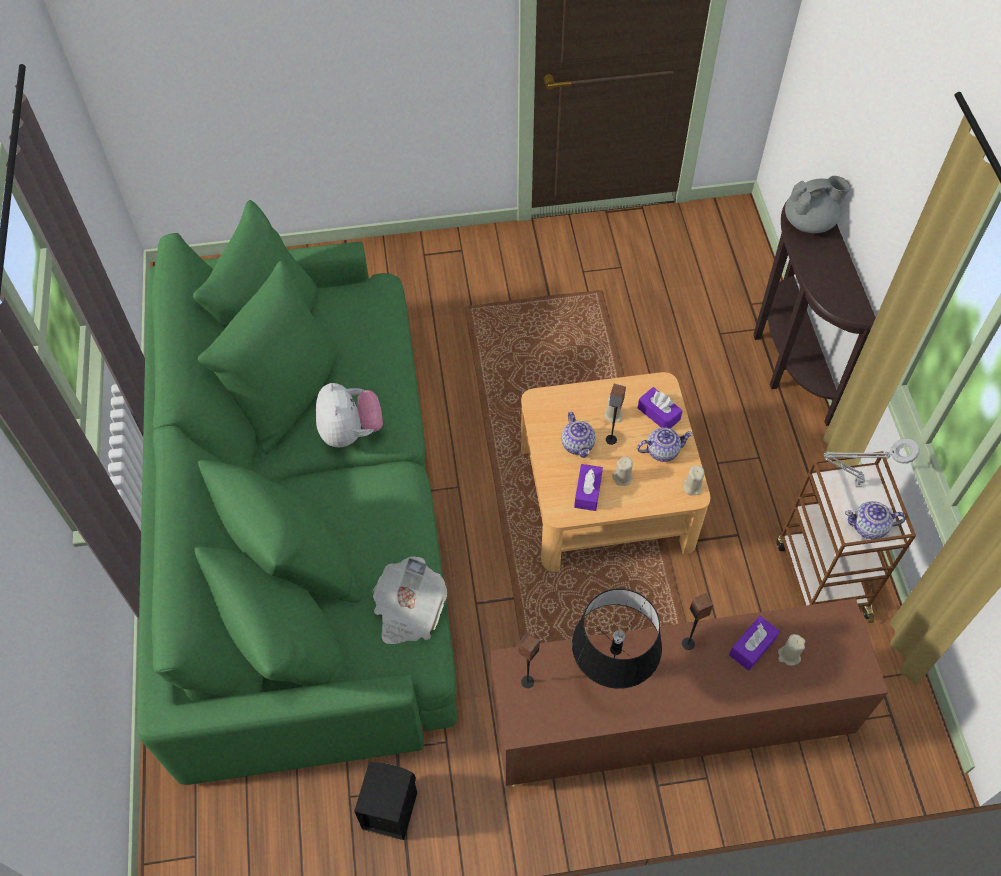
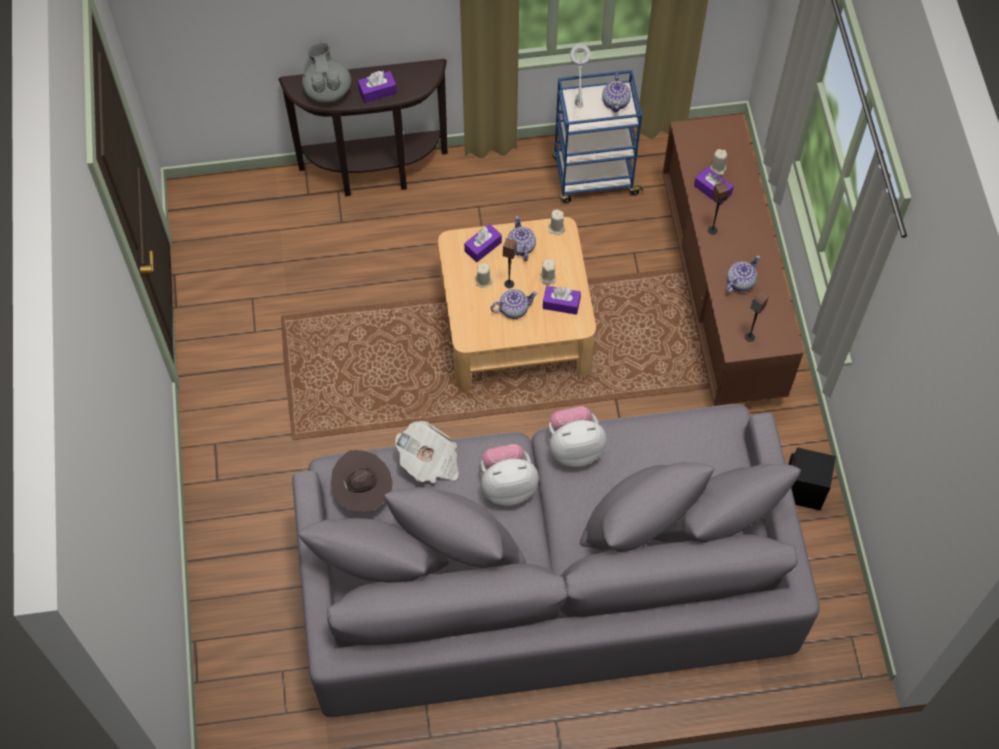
camera: 90 degrees left, 5 degrees up
green sofa [137,200,457,785] -> grey sofa [292,404,820,717]
newspaper [372,556,447,644] -> newspaper moved to [395,421,458,483]
black table lamp [572,589,662,689] -> teapot [726,255,760,293]
brown cart [776,451,916,623] -> blue cart [552,70,643,203]
none -> brown hat [331,450,392,512]
none -> purple tissue box [358,70,397,103]
none -> plush toy [549,406,607,467]

